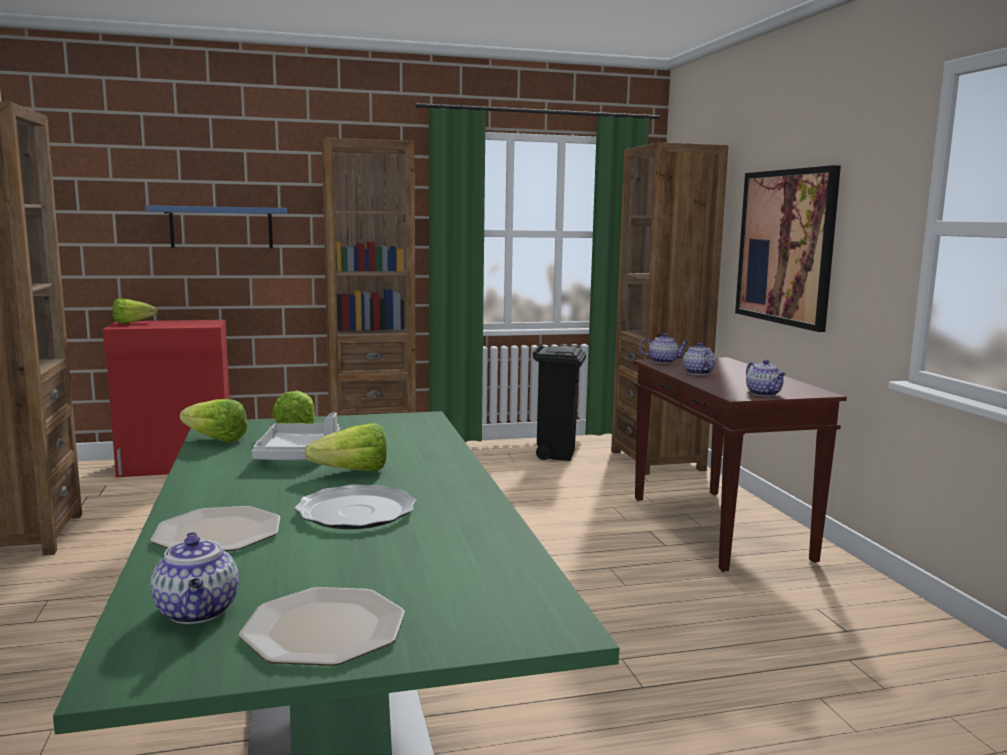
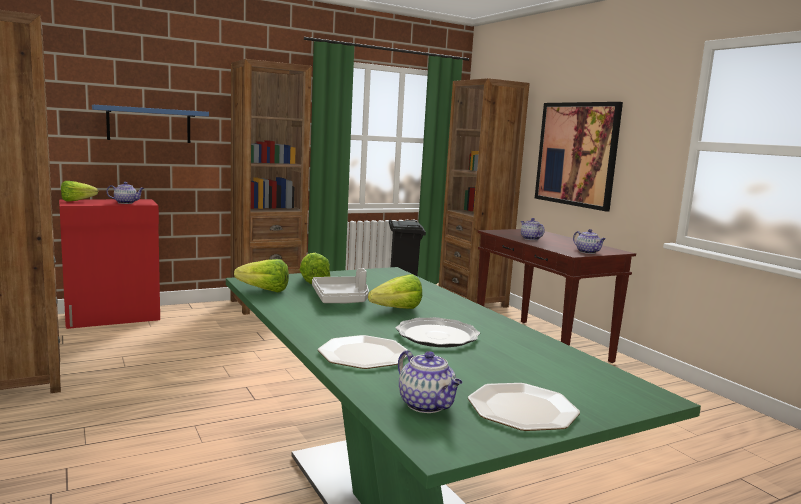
camera: 15 degrees left, 0 degrees up
teapot [639,333,688,363] -> teapot moved to [106,182,144,204]

